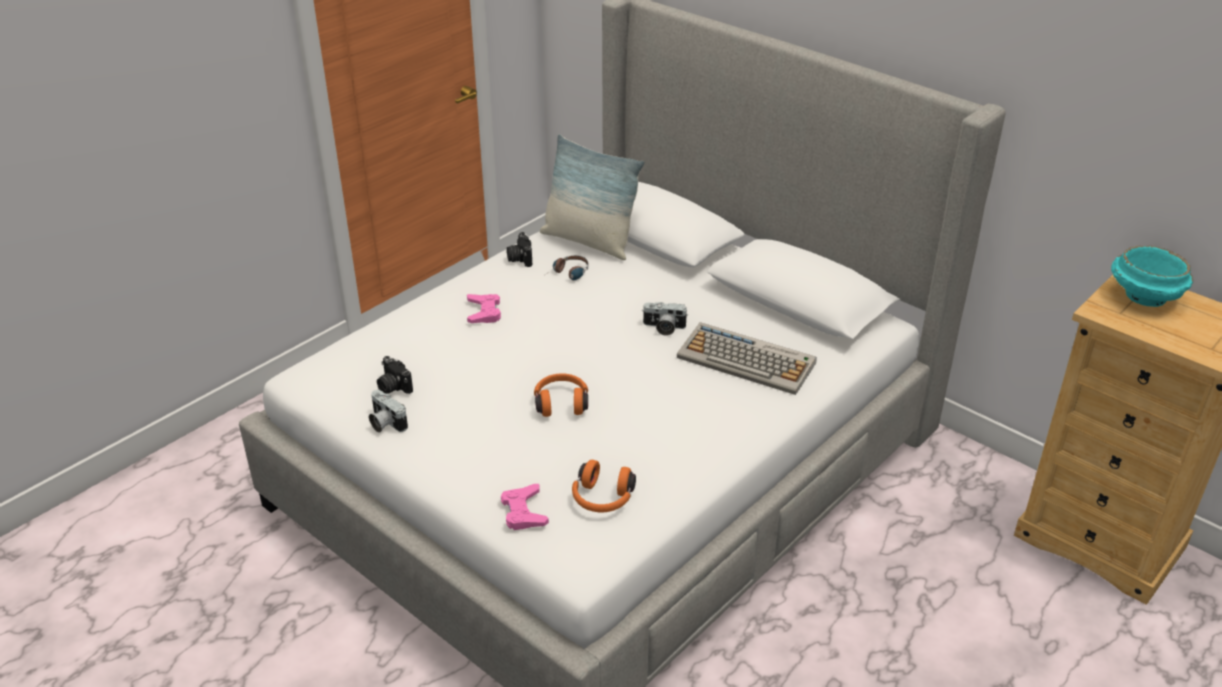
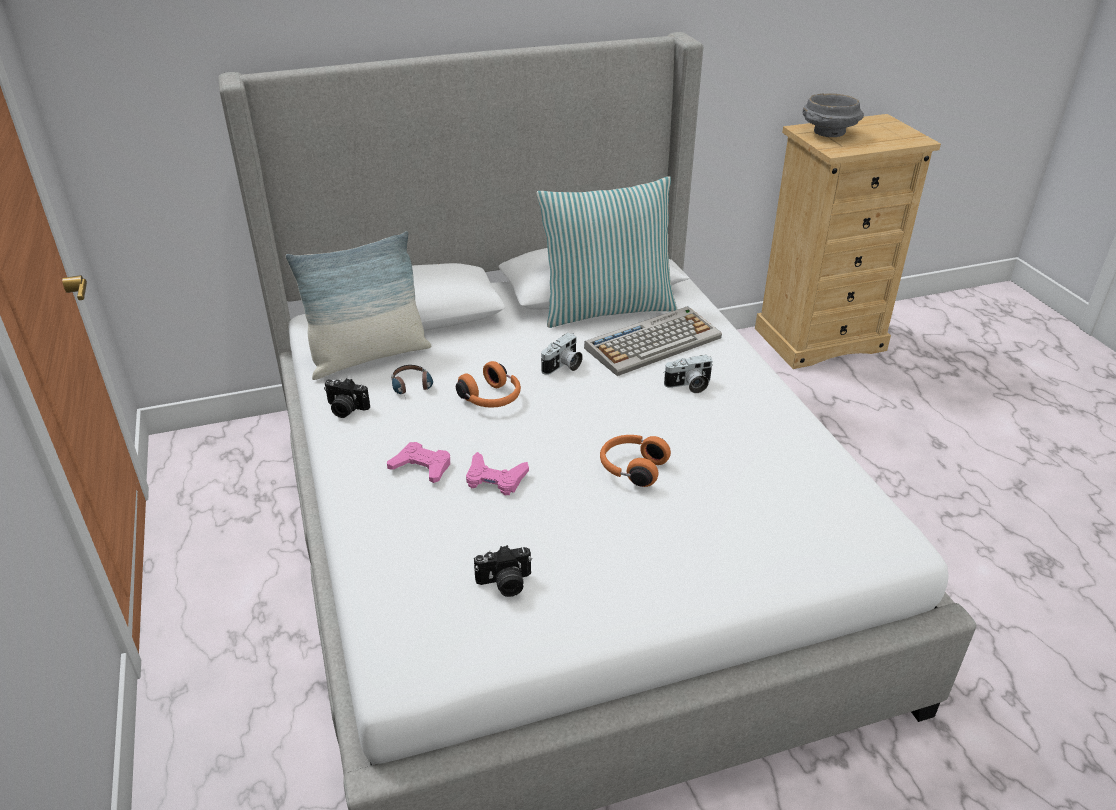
camera: 60 degrees left, 0 degrees up
camera [369,390,408,432] -> camera moved to [664,355,713,393]
pink game controller [501,484,549,530] -> pink game controller moved to [466,452,529,495]
orange headphones [572,460,636,512] -> orange headphones moved to [456,361,521,408]
turquoise bowl [1111,246,1193,307] -> grey bowl [802,93,864,137]
none -> pillow [536,176,678,328]

